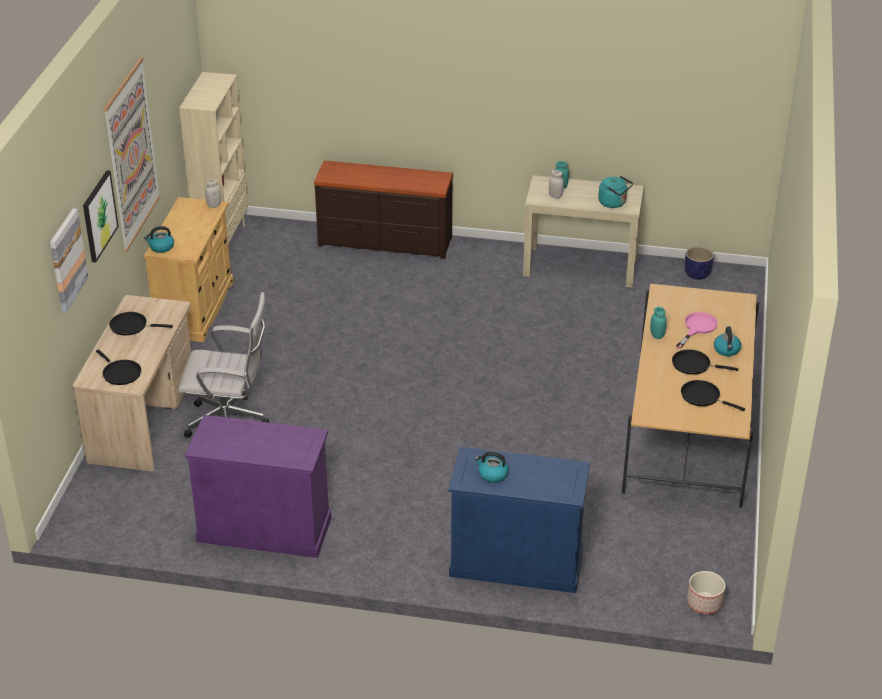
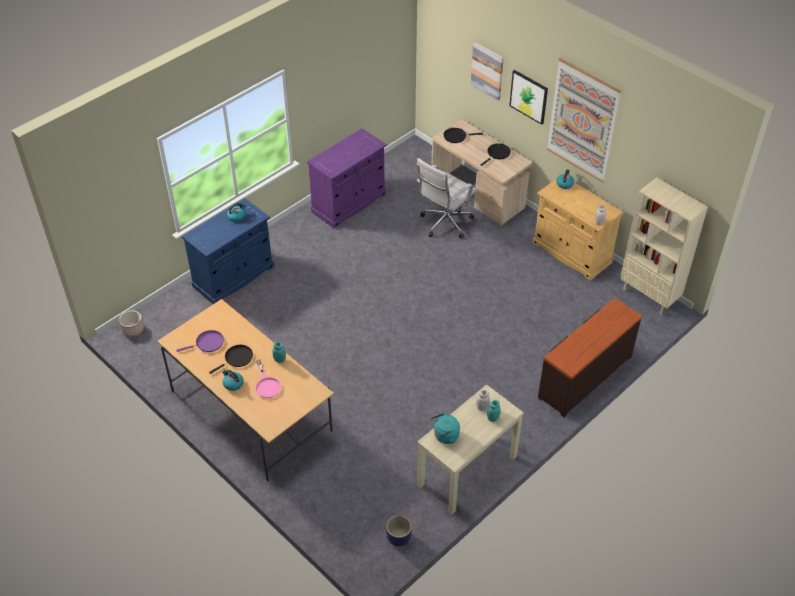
camera: 125 degrees right, 10 degrees up
black frying pan [681,380,745,411] -> purple frying pan [176,330,224,352]

